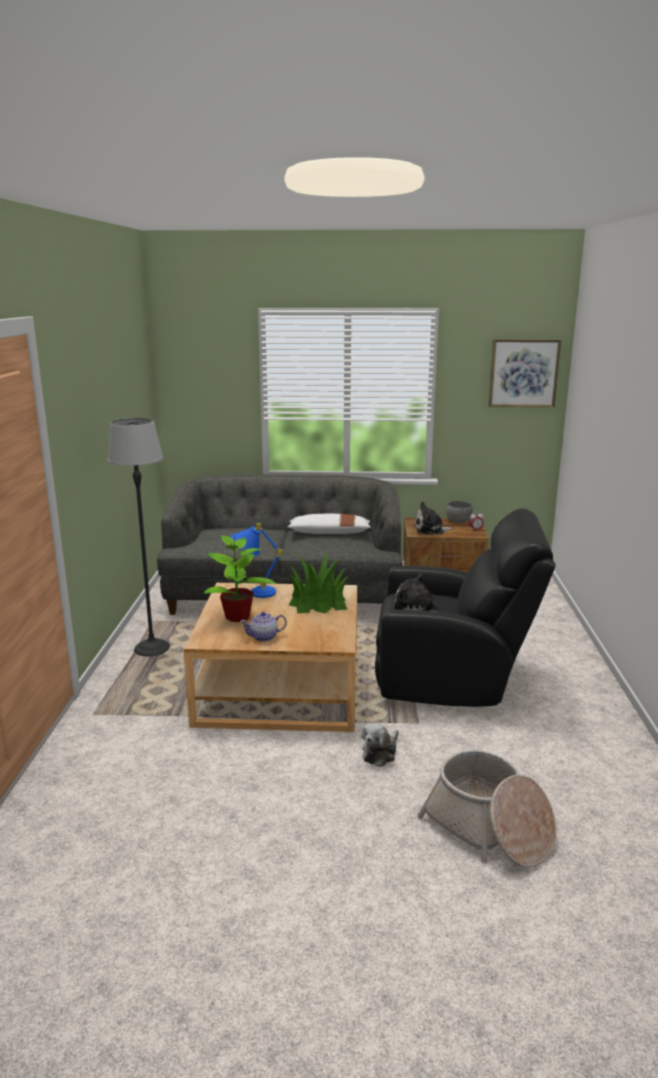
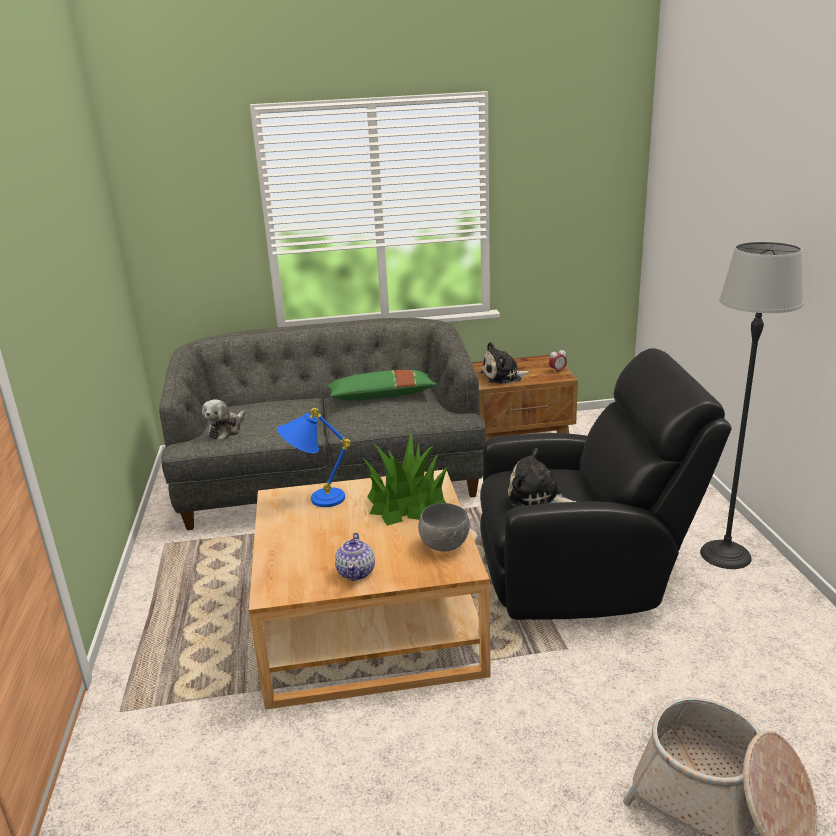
camera: 10 degrees left, 5 degrees up
floor lamp [107,418,170,657] -> floor lamp moved to [700,242,803,569]
potted plant [204,535,277,622] -> none
teapot [240,612,287,642] -> teapot turned 60 degrees counterclockwise [335,533,375,581]
white pillow [288,514,371,534] -> green pillow [326,370,437,401]
plush toy [361,723,399,767] -> plush toy moved to [202,399,245,440]
grey bowl [446,501,473,523] -> grey bowl moved to [418,503,470,552]
picture [489,339,561,407] -> none

